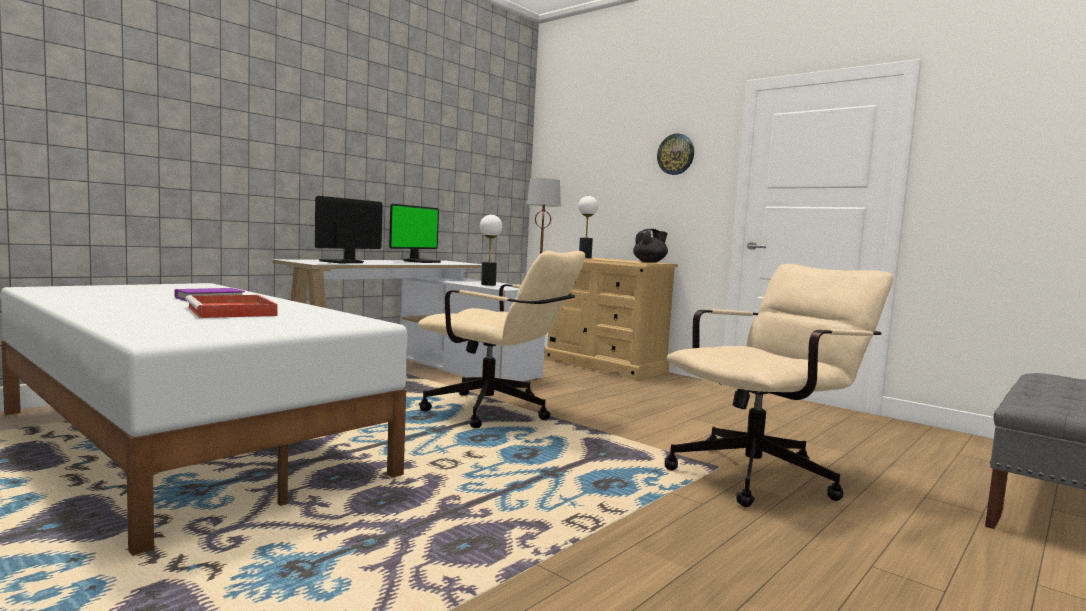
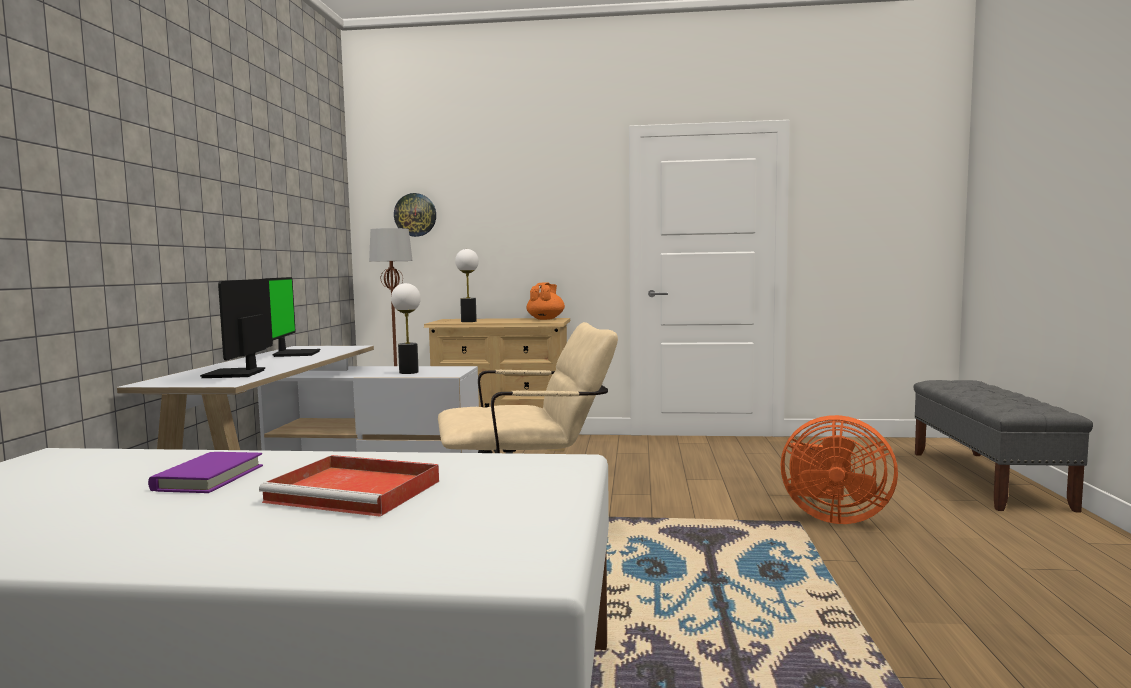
camera: 35 degrees left, 0 degrees up
black teapot [633,229,668,262] -> orange teapot [527,282,565,320]
wall clock [657,134,694,175] -> wall clock moved to [394,193,436,237]
beige office chair [665,264,894,507] -> orange fan [781,415,898,524]

